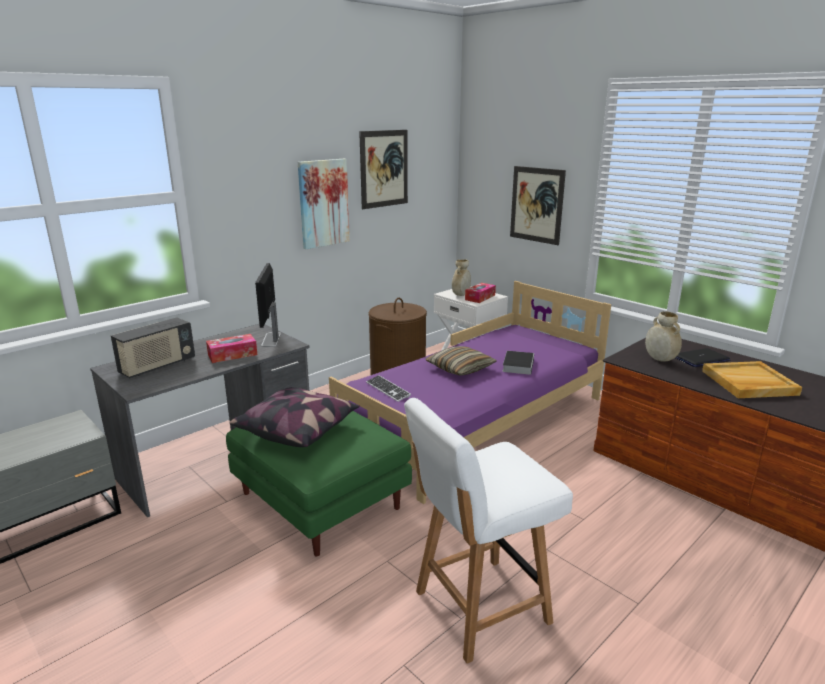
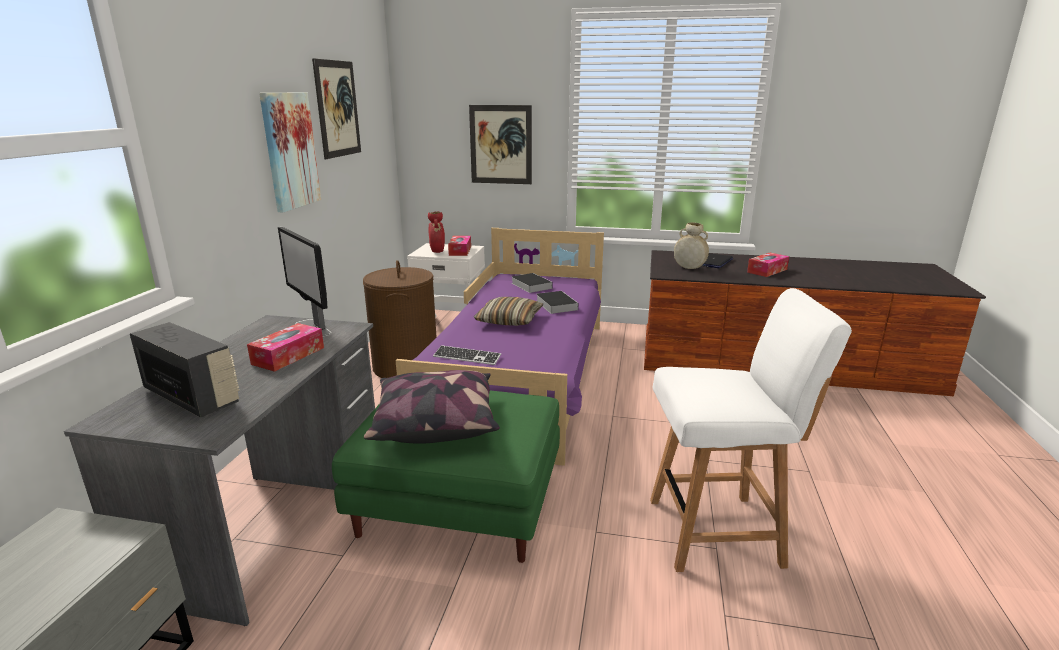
camera: 35 degrees left, 0 degrees up
radio [111,318,195,378] -> radio turned 60 degrees counterclockwise [130,322,239,418]
white chair [404,398,573,663] -> white chair turned 120 degrees counterclockwise [650,288,852,572]
beige vase [452,259,471,296] -> red vase [428,212,445,253]
beige tray [702,361,802,398] -> tissue box [747,253,789,277]
none -> book [512,273,553,293]

